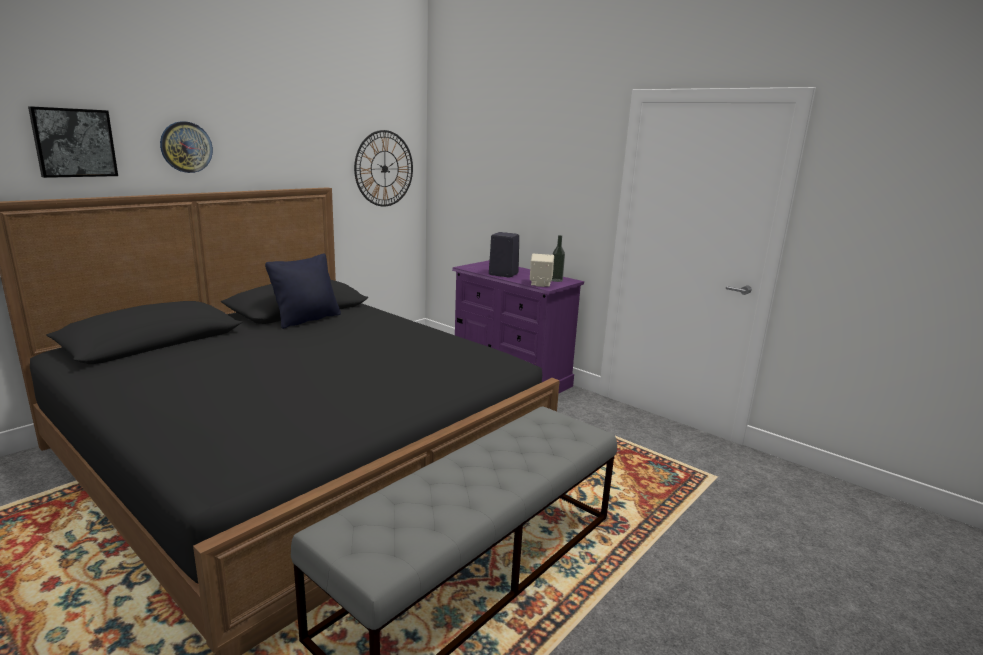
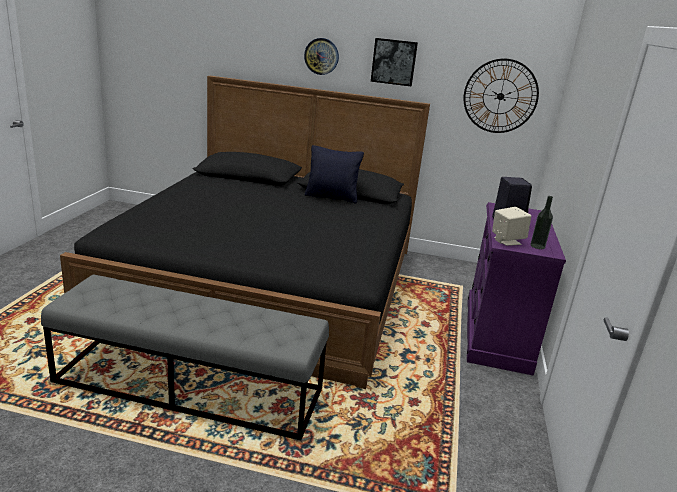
camera: 60 degrees right, 5 degrees up
picture [28,106,118,178] -> picture moved to [371,38,418,86]

